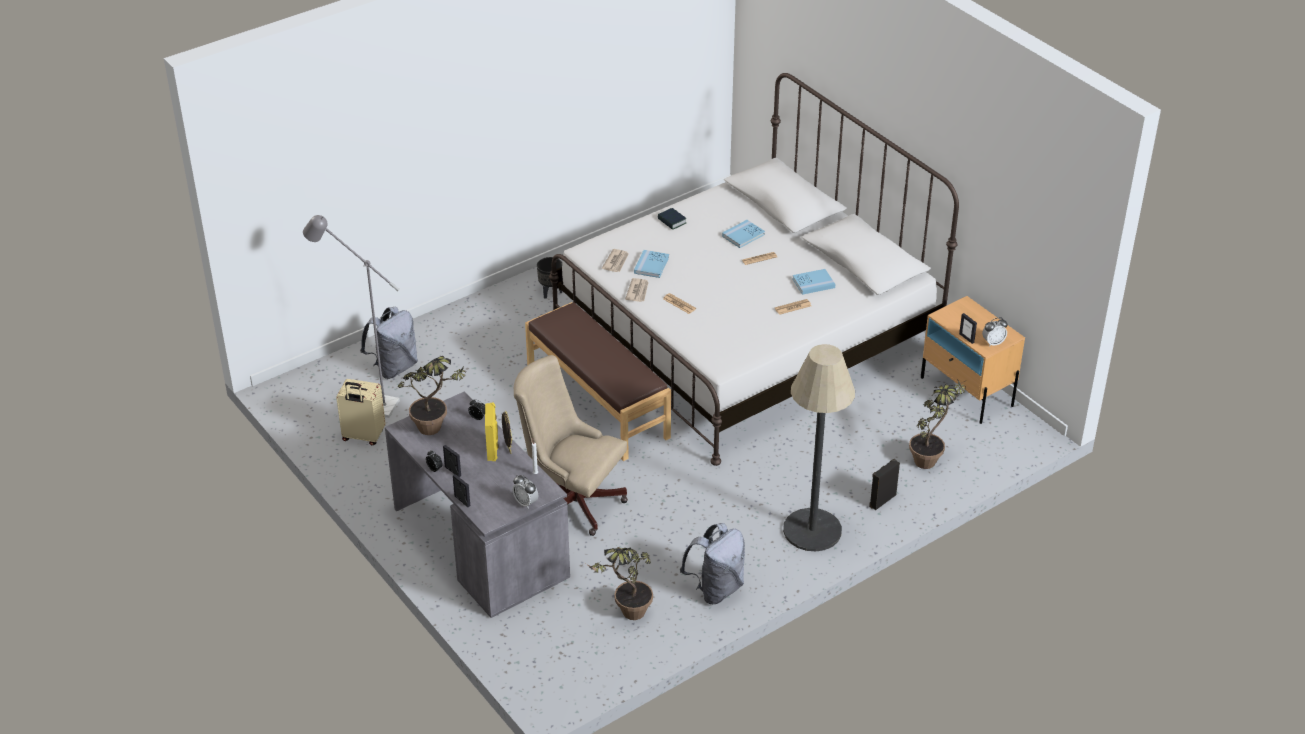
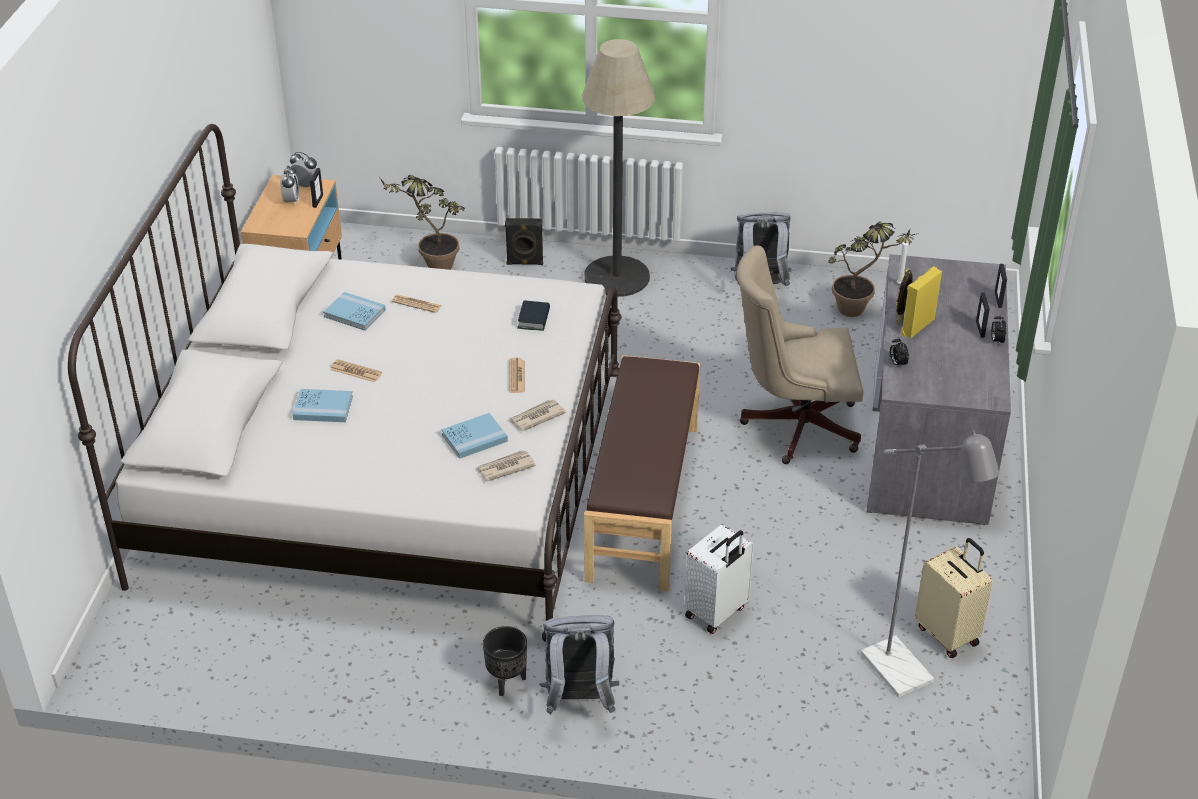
camera: 135 degrees left, 0 degrees up
grey backpack [360,306,418,379] -> grey backpack moved to [539,615,619,715]
potted plant [398,356,465,435] -> none
alarm clock [512,475,538,509] -> alarm clock moved to [280,166,299,206]
beige office chair [514,355,628,536] -> beige office chair turned 105 degrees clockwise [737,245,863,464]
book [658,208,687,230] -> book moved to [517,301,550,331]
none -> white suitcase [685,524,754,634]

